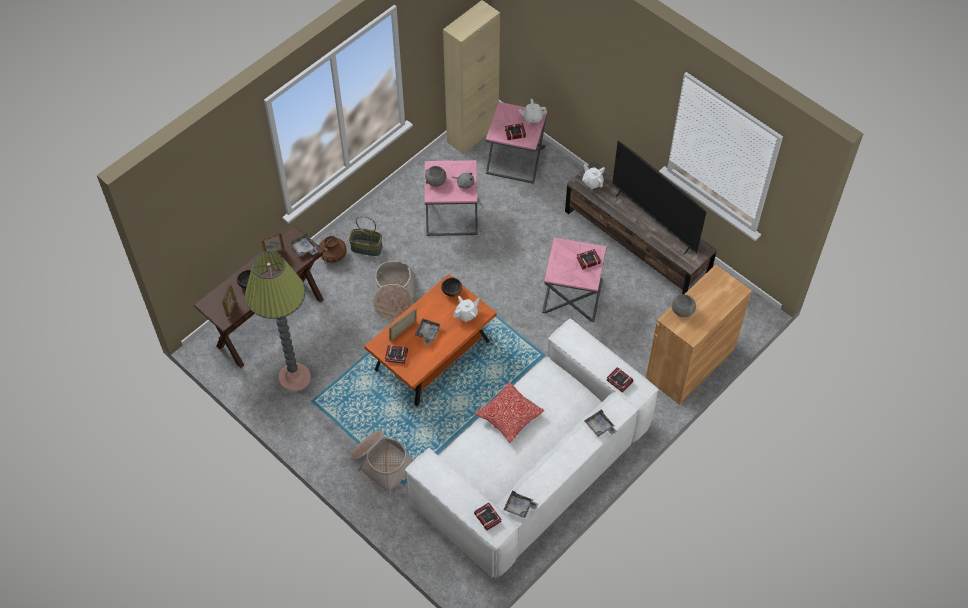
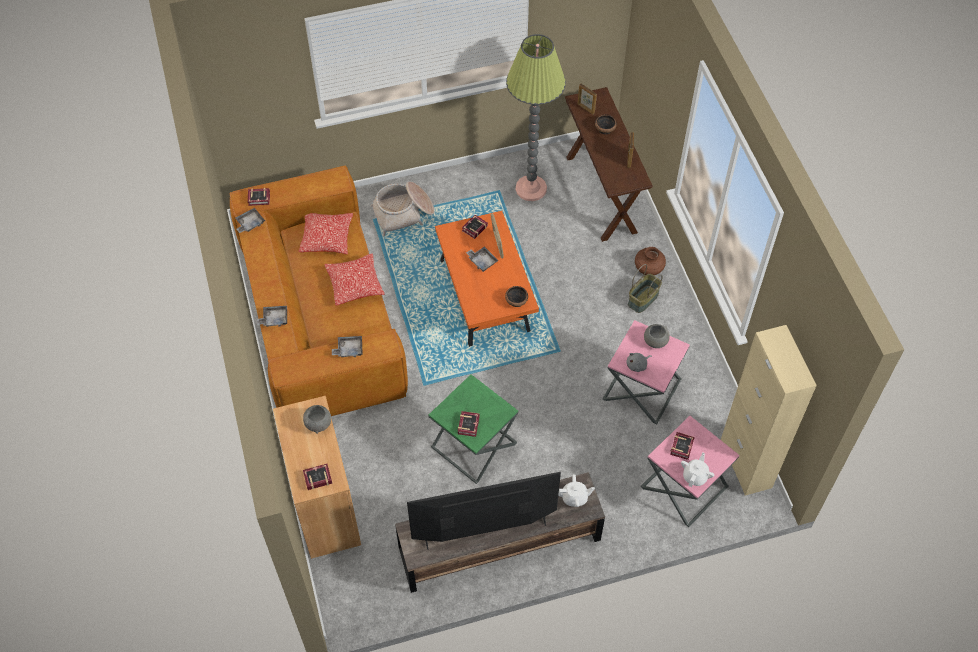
camera: 120 degrees right, 0 degrees up
grey tray [289,233,318,256] -> grey tray moved to [332,336,363,357]
basket [373,261,415,320] -> none
white sofa [405,318,659,578] -> brown sofa [229,166,408,416]
white teapot [453,296,480,322] -> none
pink side table [542,237,607,322] -> green side table [429,374,518,484]
book [607,367,634,393] -> book moved to [303,464,332,490]
none -> pillow [299,213,353,254]

